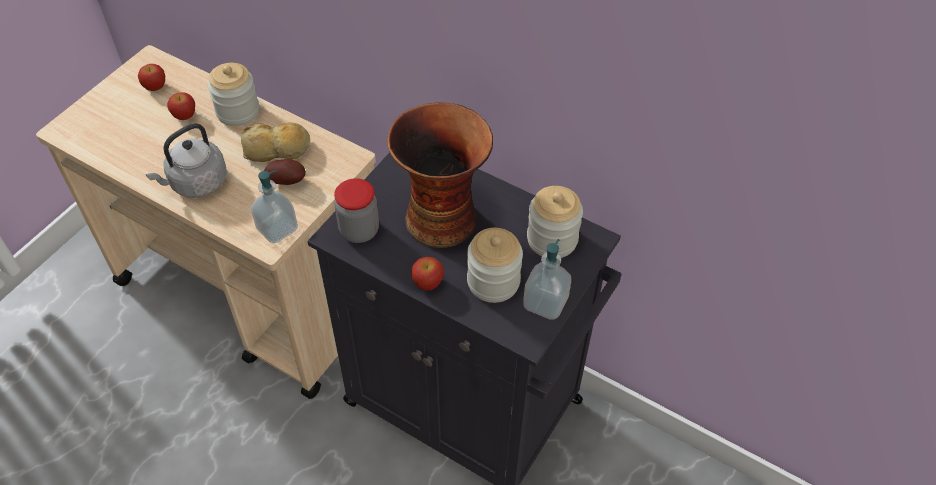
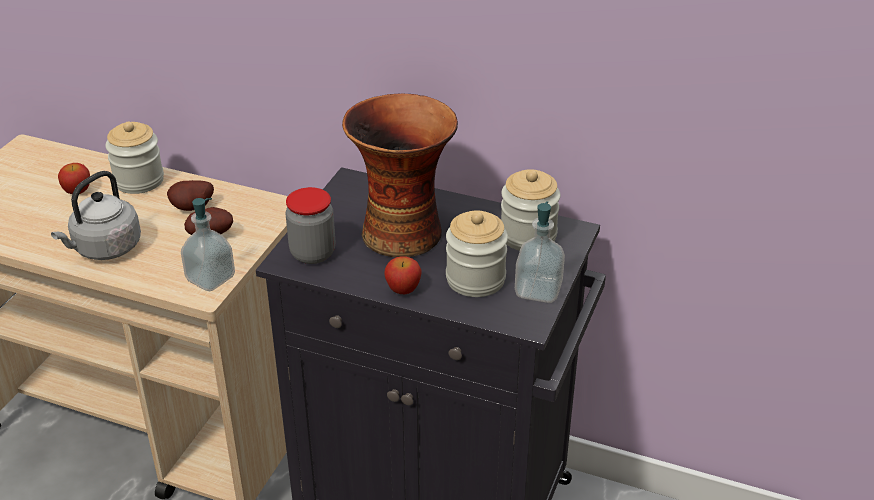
camera: 10 degrees left, 15 degrees down
apple [138,64,165,91] -> none
bread [241,122,310,162] -> potato [167,180,214,211]

